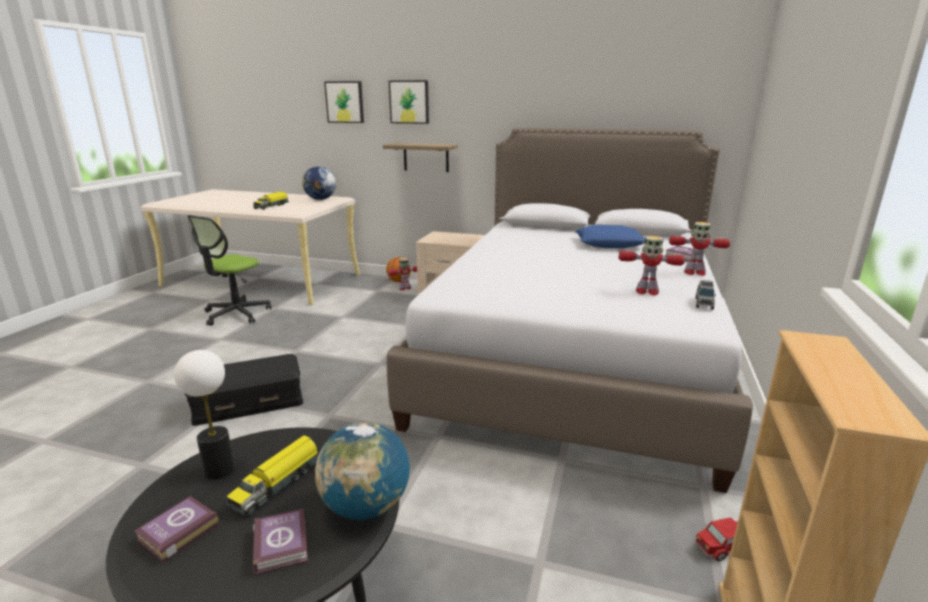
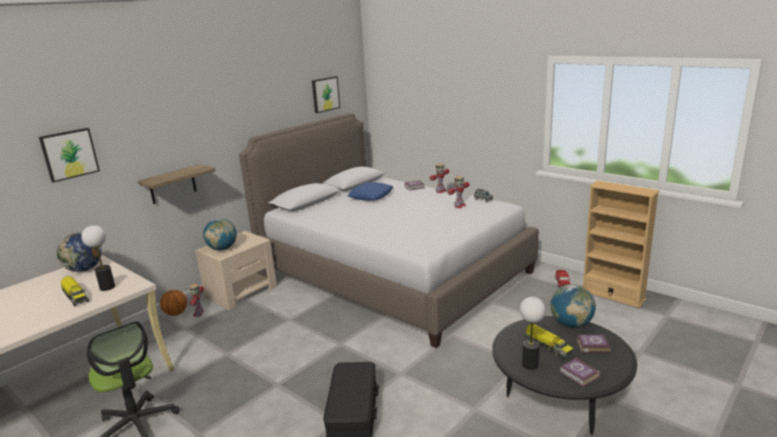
camera: 65 degrees left, 0 degrees up
picture [389,80,429,124] -> picture moved to [312,76,340,113]
none -> table lamp [81,225,115,291]
none -> globe [203,218,237,250]

